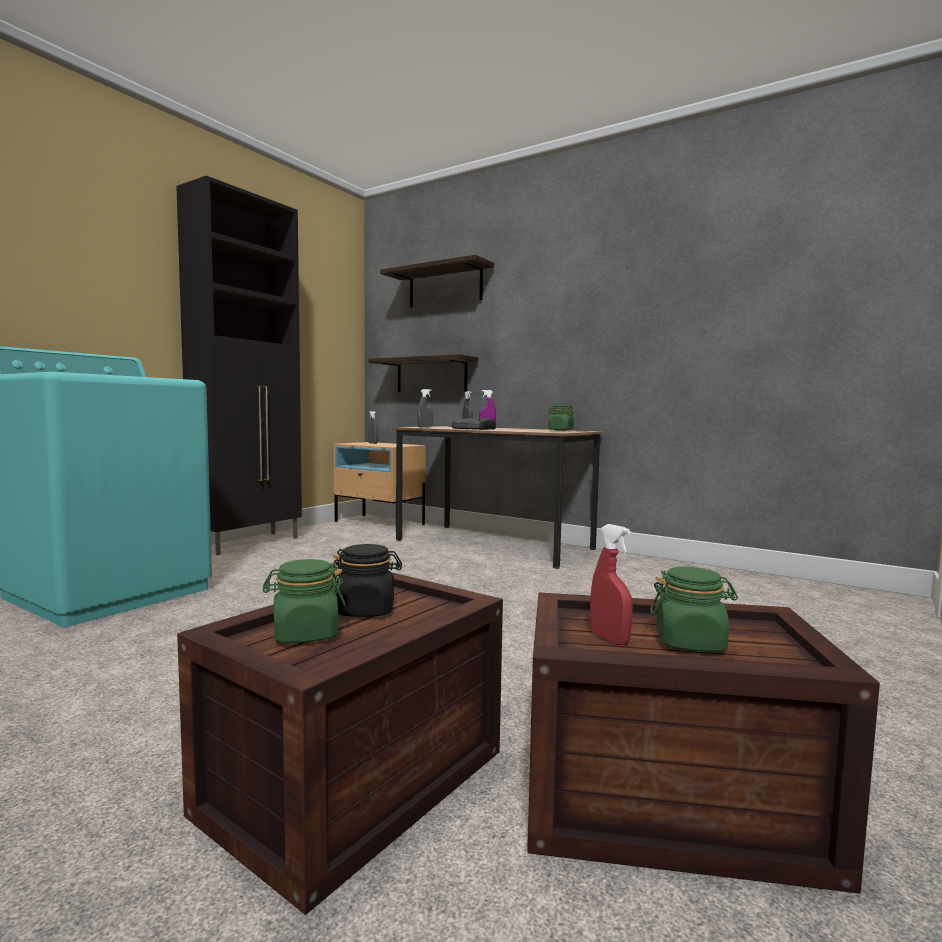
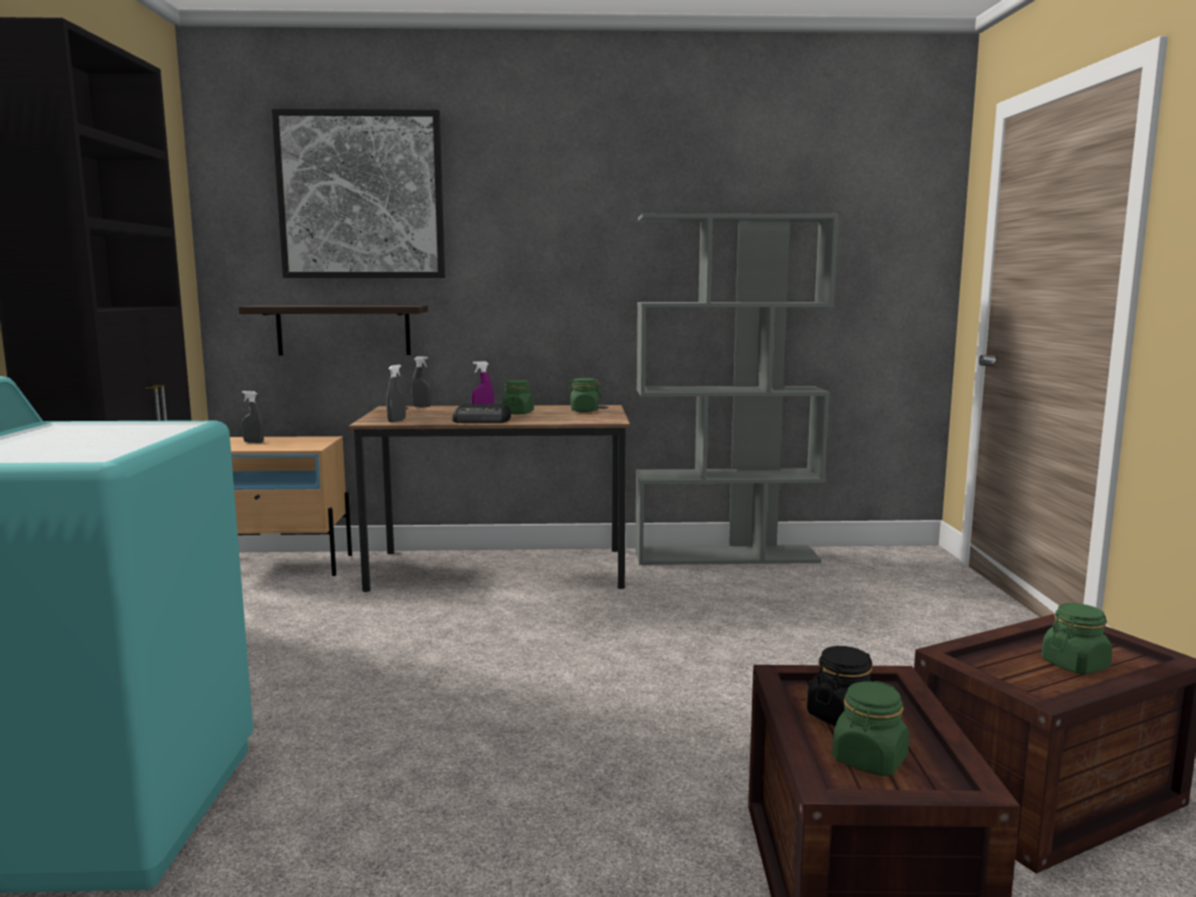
camera: 35 degrees left, 5 degrees up
shelf [380,255,494,308] -> picture [272,109,445,278]
red spray bottle [590,524,633,646] -> none
none -> green jar [502,380,534,415]
none -> grey bookcase [635,213,839,565]

